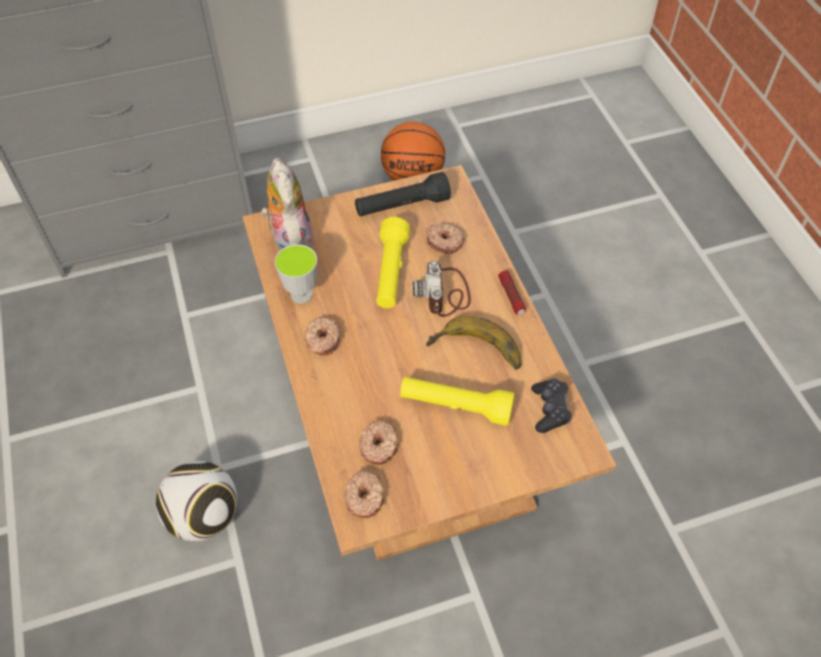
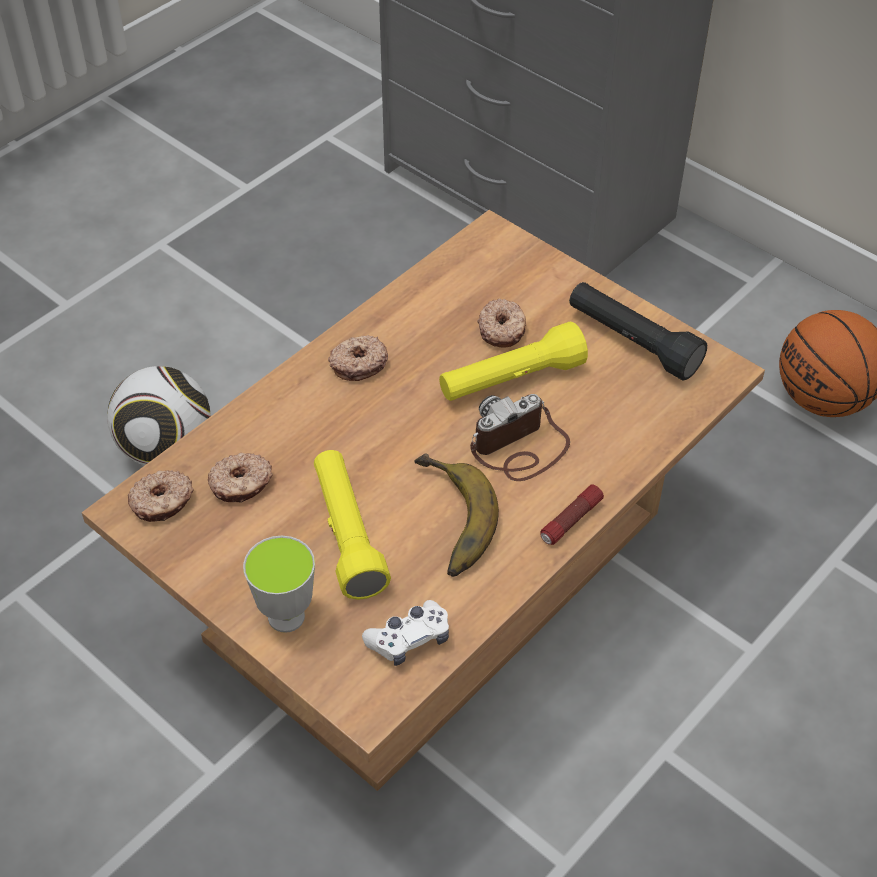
camera: 60 degrees right, 5 degrees down
plush toy [261,158,314,251] -> none
cup [275,244,317,304] -> cup moved to [243,536,315,633]
donut [426,223,465,254] -> donut moved to [477,298,526,348]
black game controller [531,378,572,433] -> white game controller [362,600,449,666]

